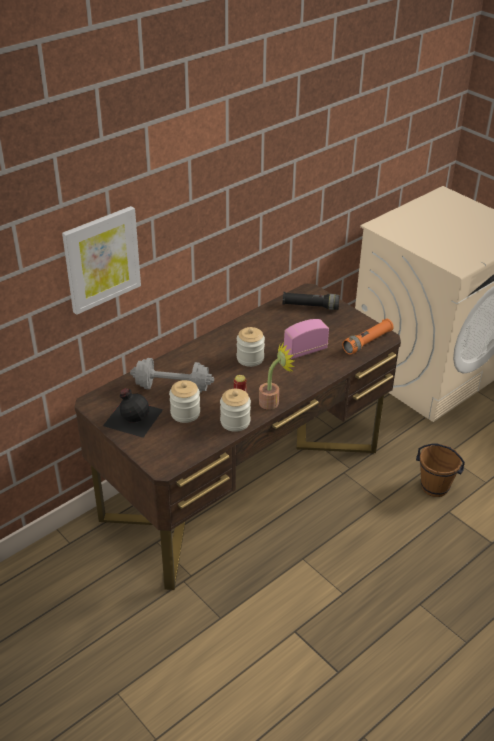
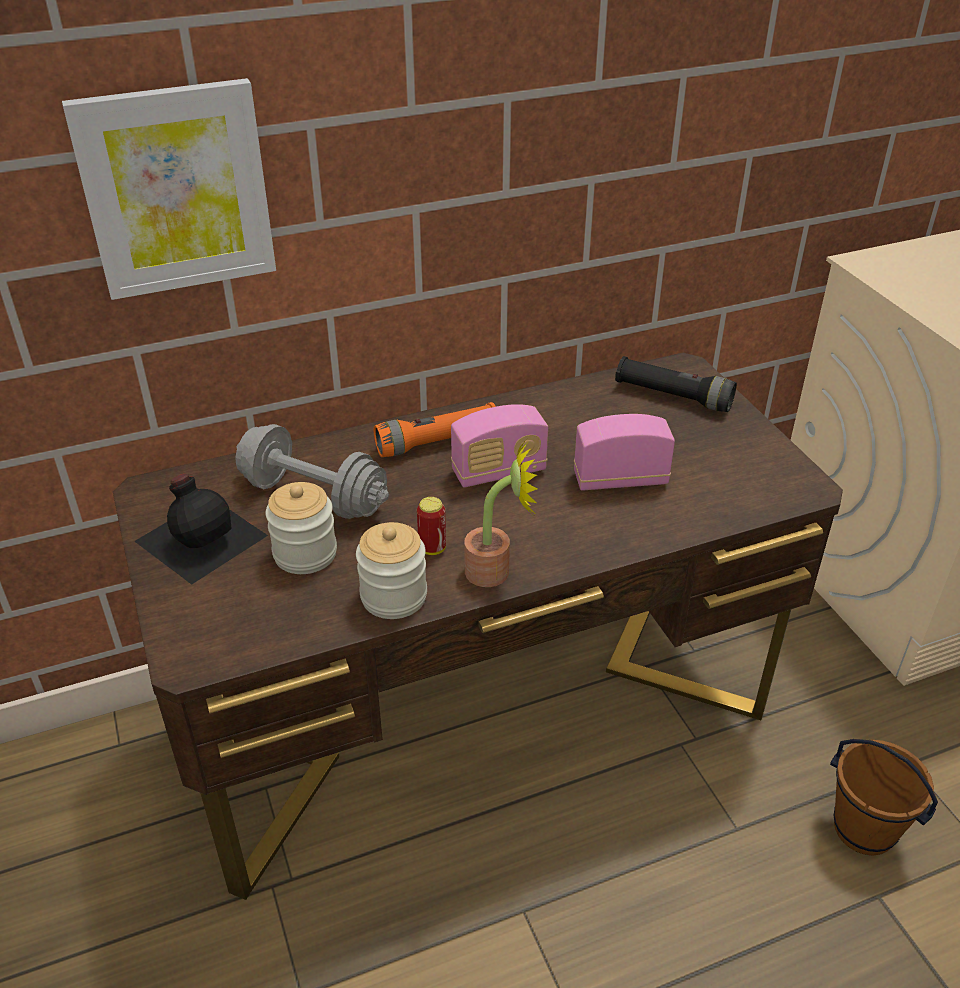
camera: 20 degrees right, 0 degrees up
jar [237,327,265,367] -> radio [451,404,548,488]
orange flashlight [342,319,394,354] -> orange flashlight moved to [374,402,496,457]

